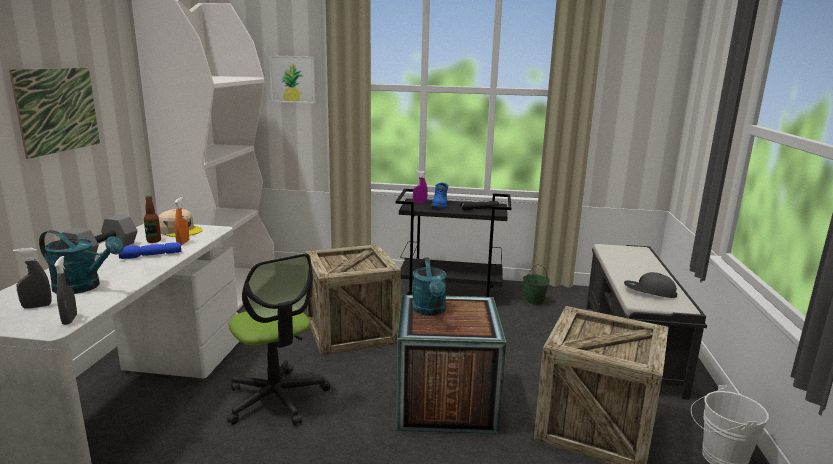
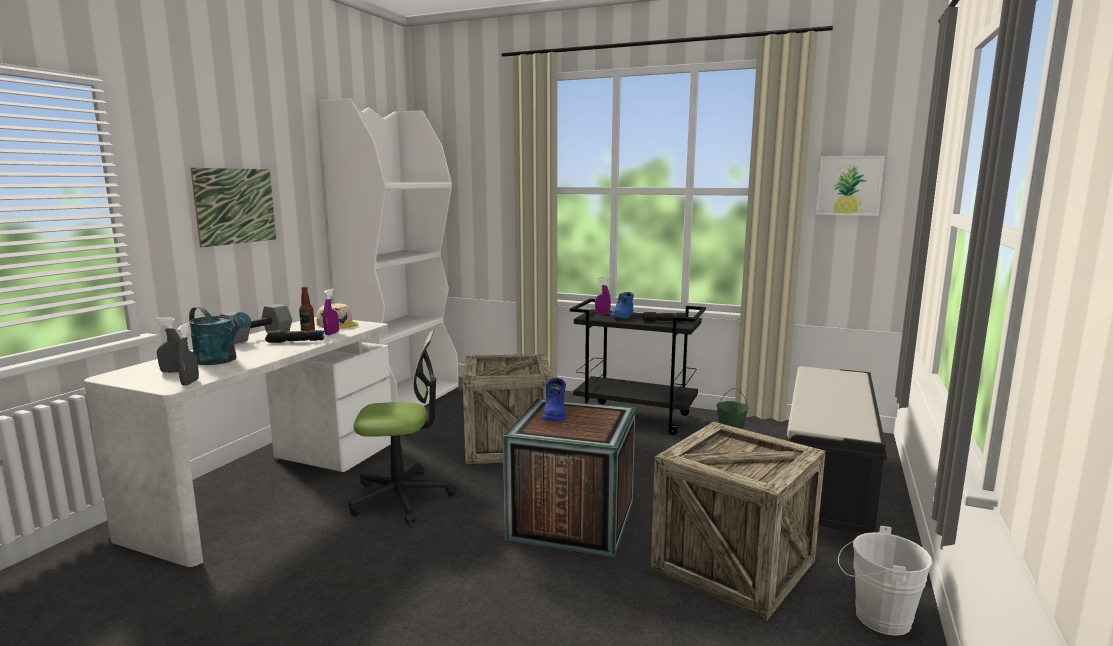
camera: 15 degrees right, 5 degrees down
blue flashlight [119,242,181,259] -> black flashlight [265,330,324,343]
orange spray bottle [174,197,189,245] -> purple spray bottle [323,289,339,335]
office chair [227,253,330,426] -> office chair turned 75 degrees counterclockwise [349,329,456,524]
picture [269,55,316,104] -> picture moved to [816,156,885,216]
turquoise watering can [412,257,447,316] -> blue boot [542,378,566,421]
grey cap [624,272,677,298] -> none

